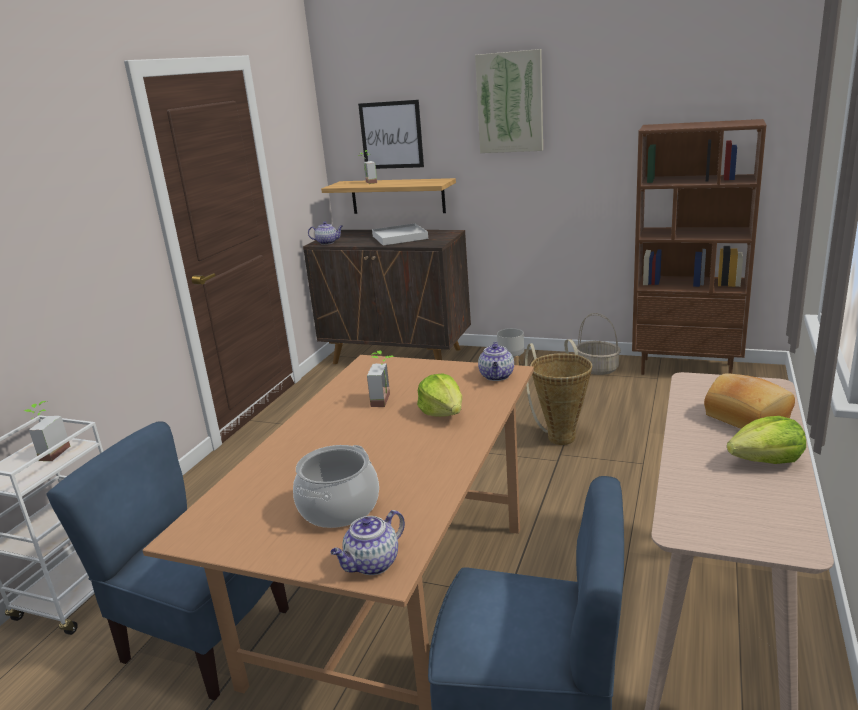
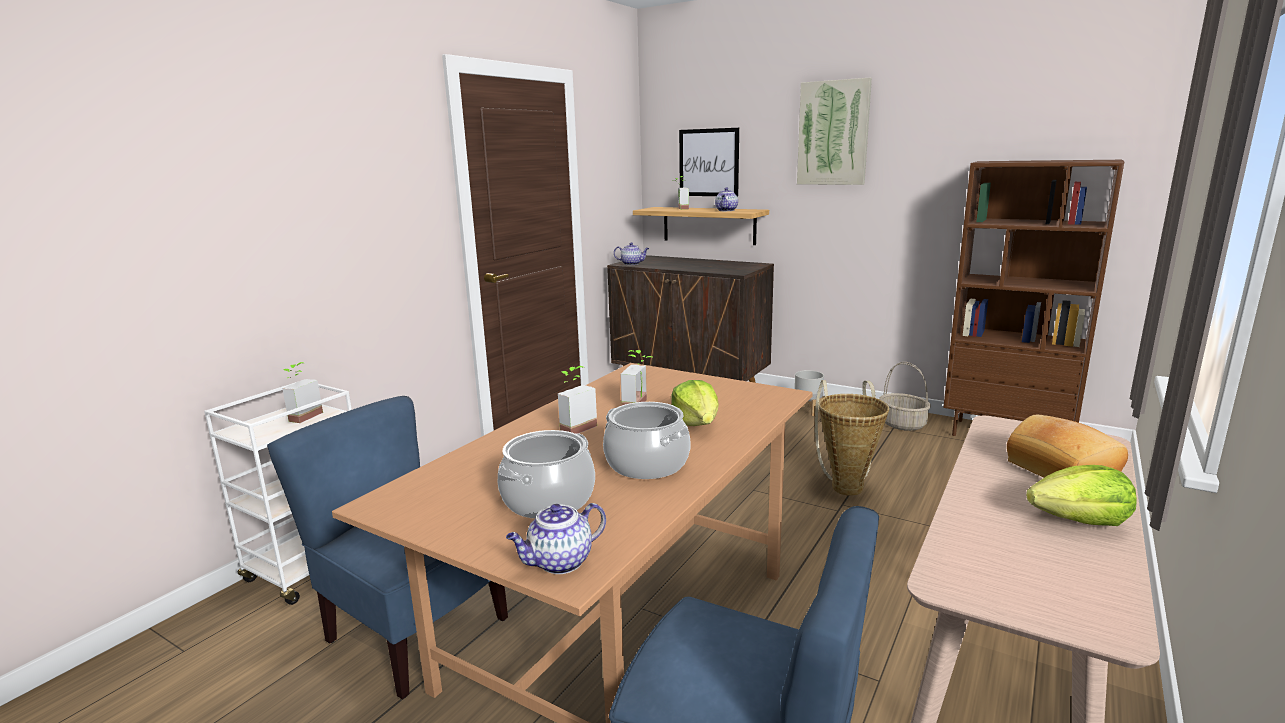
camera: 10 degrees right, 5 degrees down
white tray [372,223,428,245] -> none
teapot [478,342,514,381] -> teapot moved to [715,188,738,211]
none -> potted plant [558,366,597,434]
none -> cooking pot [603,402,691,479]

